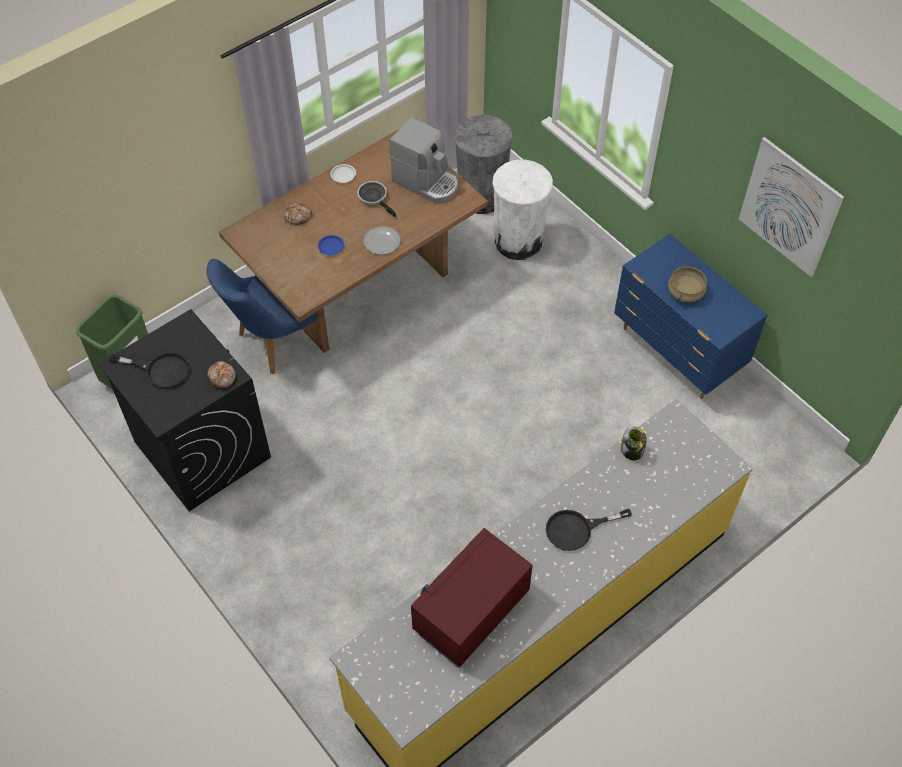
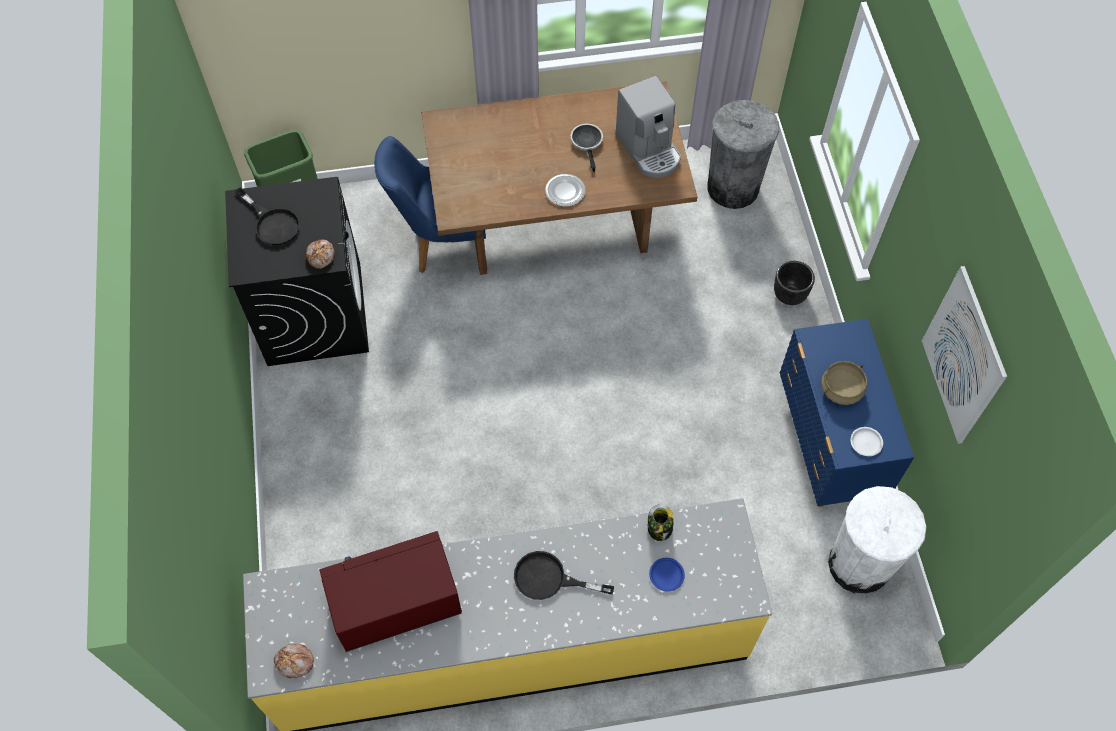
camera: 30 degrees right, 5 degrees up
bread [284,203,312,225] -> bread moved to [274,644,314,678]
blue plate [318,235,344,256] -> blue plate moved to [649,558,685,591]
white plate [331,164,356,183] -> white plate moved to [851,427,883,456]
white trash can [492,159,553,260] -> white trash can moved to [828,486,926,594]
none -> black planter [774,261,815,305]

